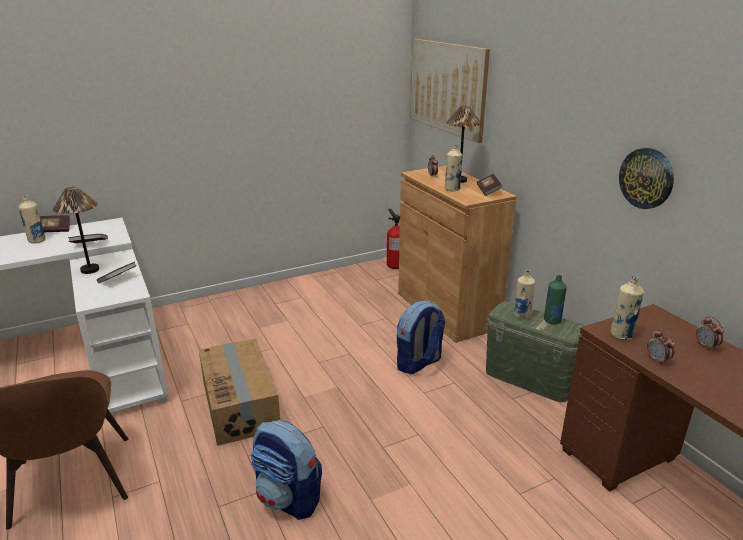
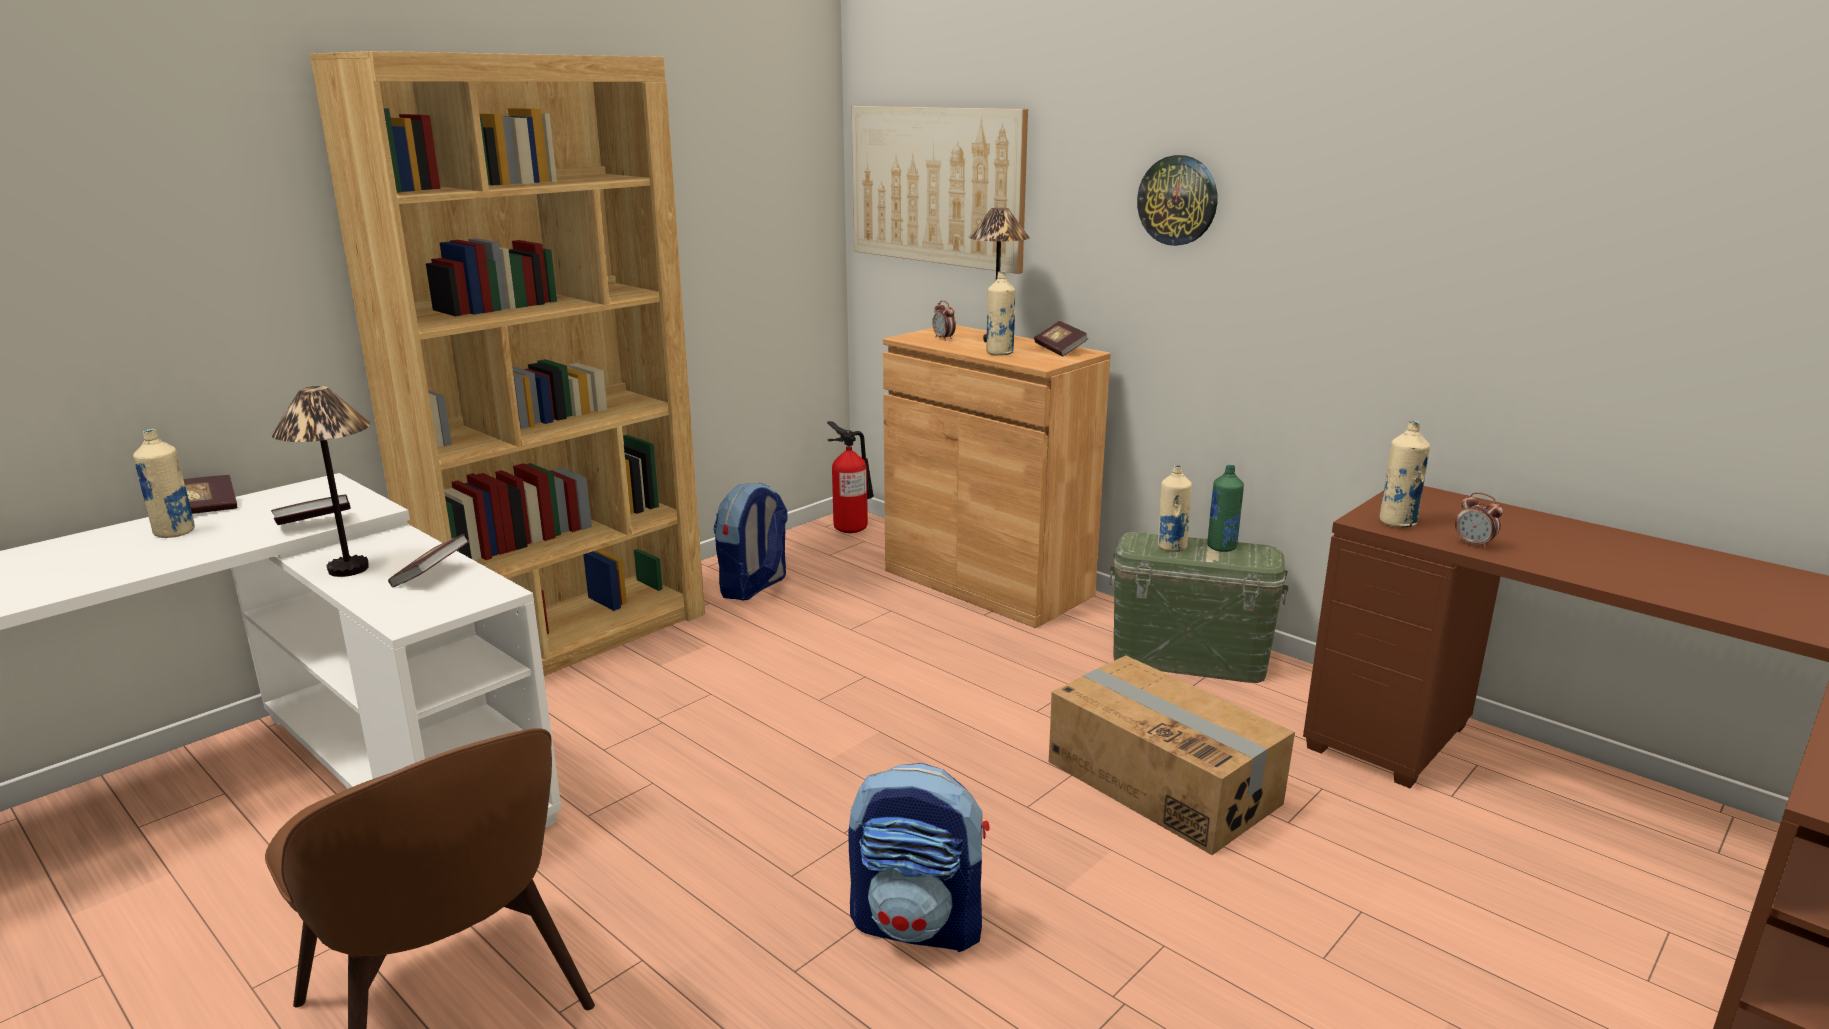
camera: 20 degrees left, 5 degrees down
cardboard box [199,339,280,446] -> cardboard box moved to [1049,656,1295,855]
backpack [397,301,445,374] -> backpack moved to [713,482,788,600]
wall clock [619,148,674,209] -> wall clock moved to [1137,155,1217,246]
alarm clock [696,316,724,351] -> none
none -> brown bookcase [310,51,705,676]

